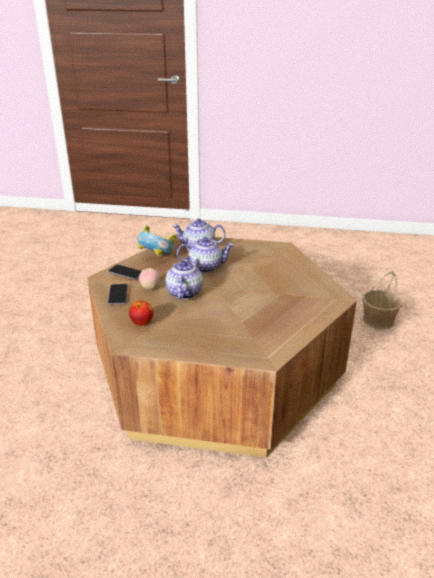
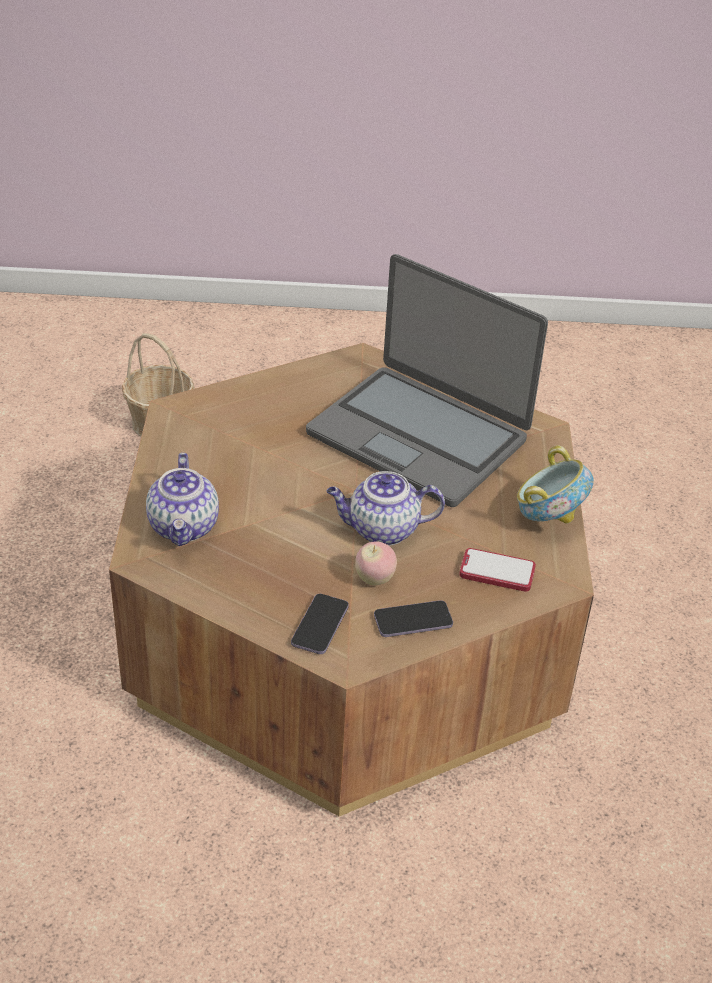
camera: 100 degrees left, 10 degrees up
apple [129,300,153,326] -> phone [459,548,536,592]
bowl [137,225,176,257] -> bowl moved to [517,445,594,524]
teapot [177,237,234,273] -> none
none -> laptop [306,254,548,507]

